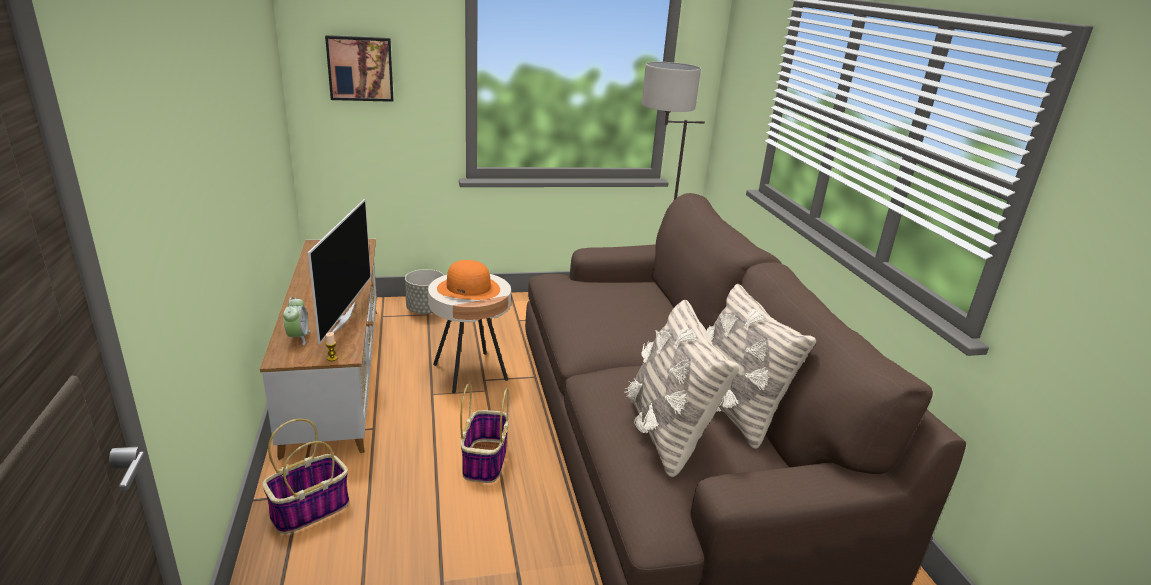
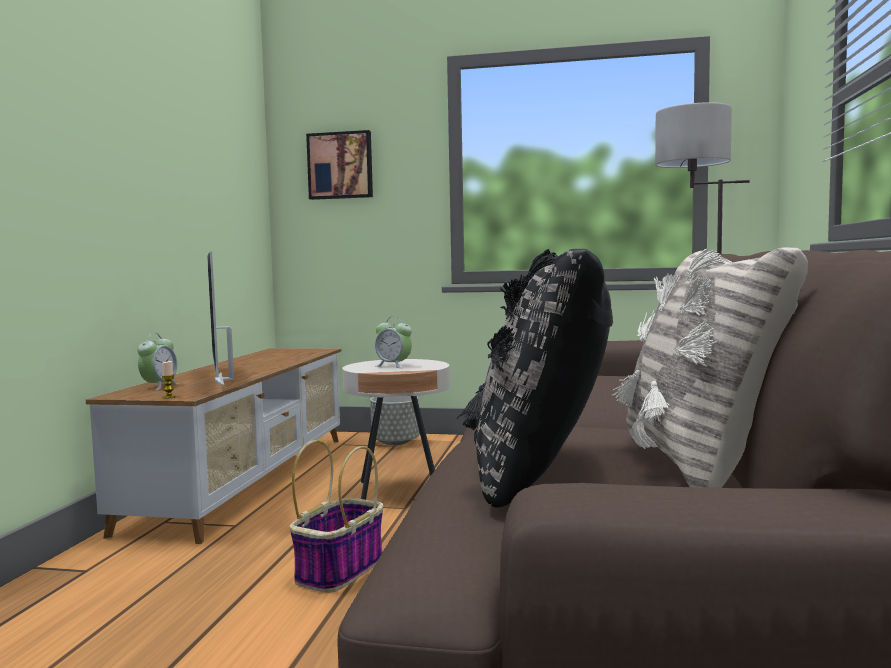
camera: 25 degrees right, 20 degrees down
basket [262,419,349,534] -> none
television [308,199,371,344] -> television turned 135 degrees clockwise [207,252,234,387]
orange hat [437,260,500,300] -> alarm clock [375,317,412,368]
beige pillow [624,300,739,477] -> black pillow [456,249,613,508]

